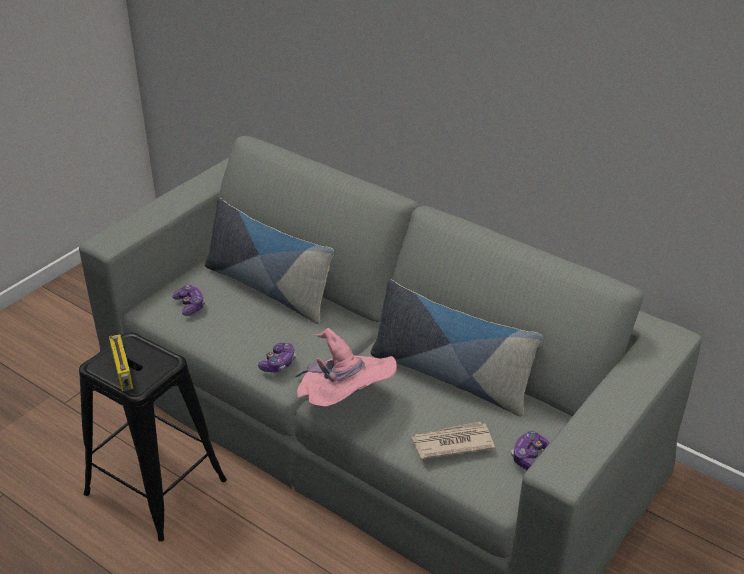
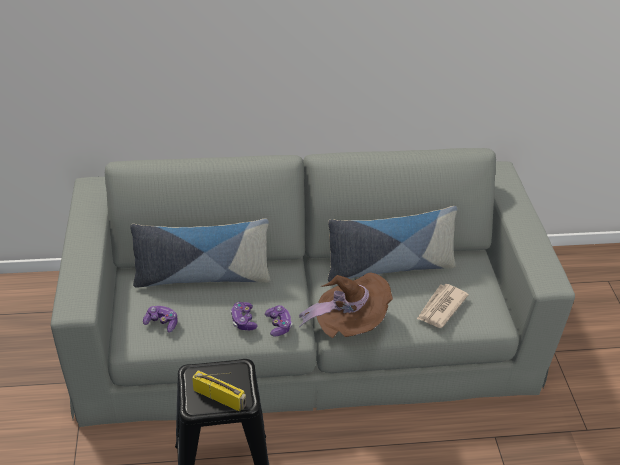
camera: 45 degrees left, 5 degrees up
pink hat [296,328,397,407] -> brown hat [299,273,393,338]
game controller [511,431,550,470] -> game controller moved to [231,302,258,330]

